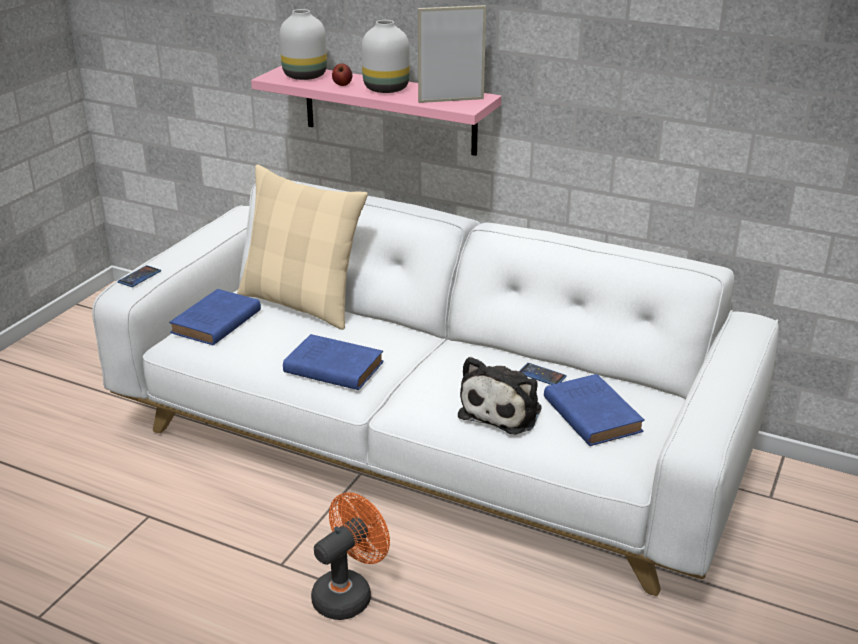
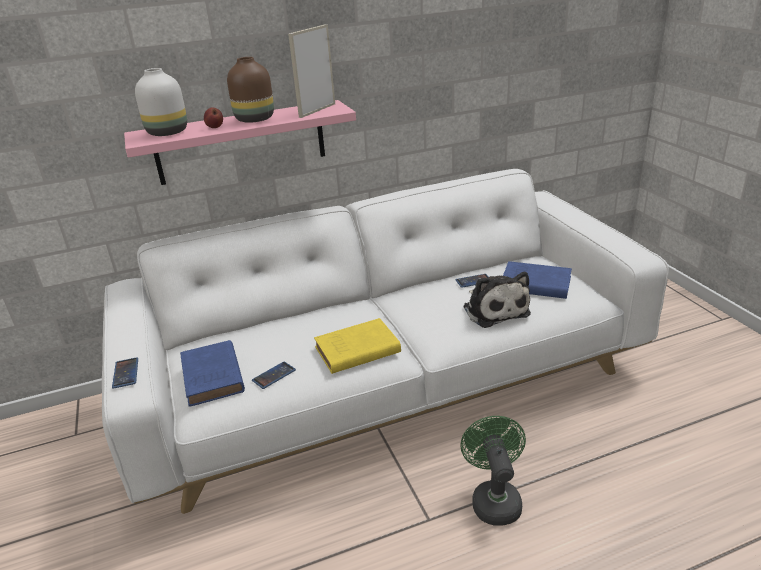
camera: 45 degrees left, 0 degrees up
beige pillow [237,165,368,330] -> none
blue book [283,334,384,390] -> yellow book [314,318,401,374]
orange fan [311,493,390,620] -> green fan [461,416,526,526]
white vase [362,20,410,93] -> brown vase [227,57,274,123]
none -> phone [252,361,296,389]

